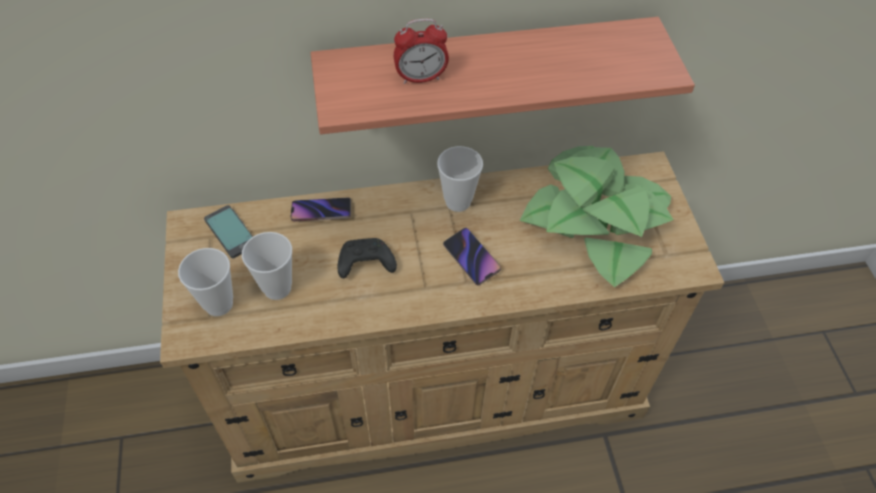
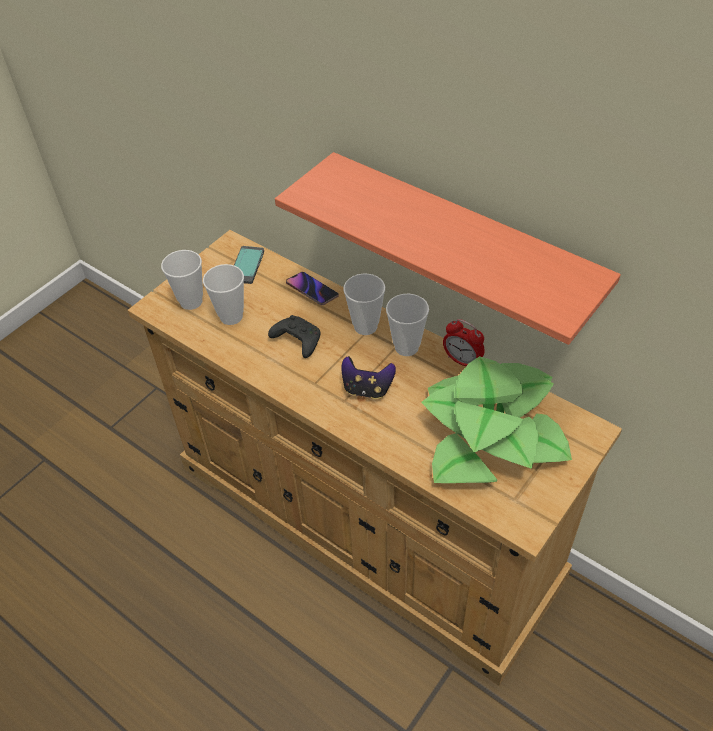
camera: 50 degrees right, 5 degrees down
alarm clock [394,19,449,84] -> alarm clock moved to [443,319,485,366]
phone [443,228,501,285] -> game controller [342,356,396,399]
none -> cup [343,274,385,335]

